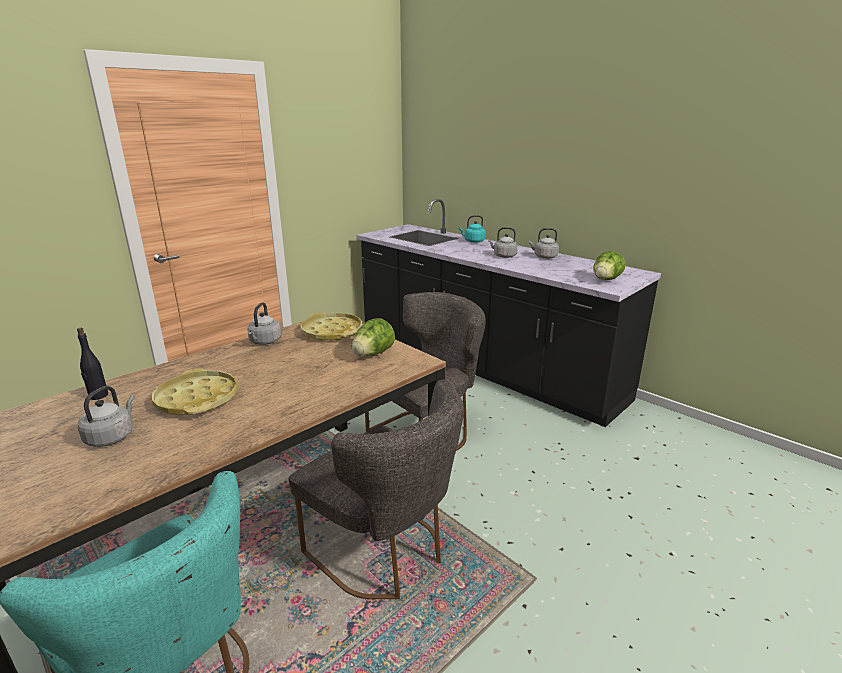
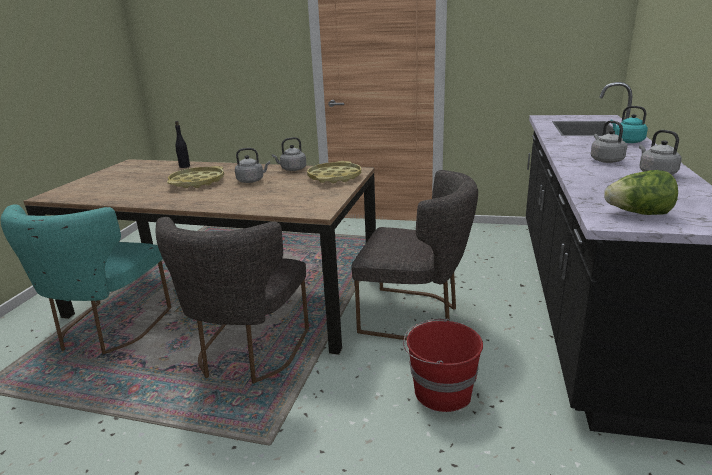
camera: 60 degrees right, 0 degrees up
grey kettle [78,386,135,447] -> grey kettle moved to [235,148,270,183]
lettuce [352,318,395,356] -> none
none -> red bucket [403,319,483,412]

